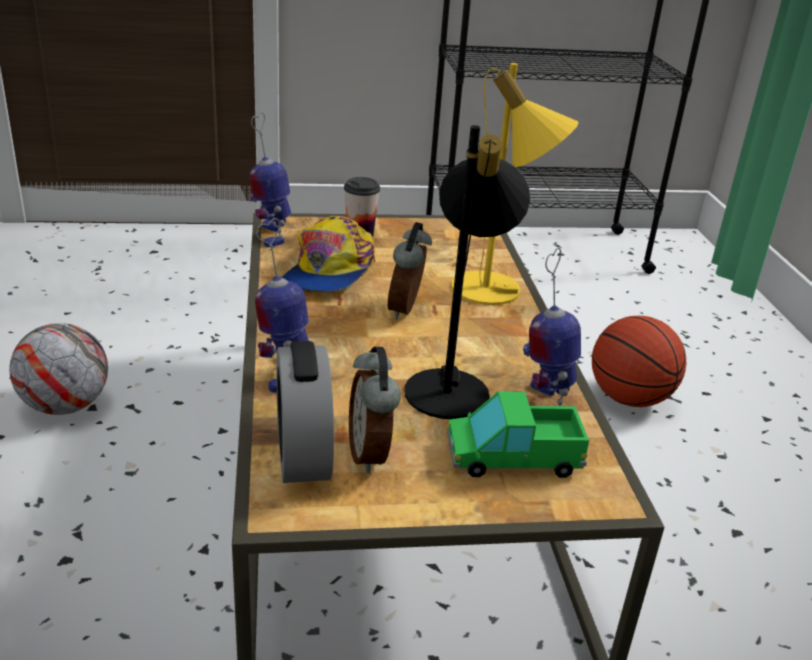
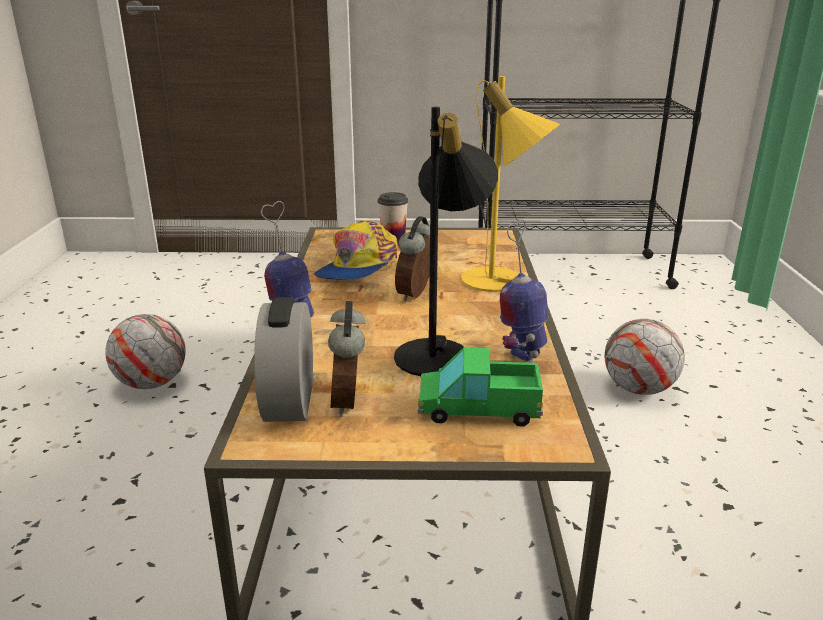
camera: 10 degrees right, 5 degrees down
toy robot [249,112,291,247] -> none
basketball [592,316,686,407] -> football [605,319,685,395]

